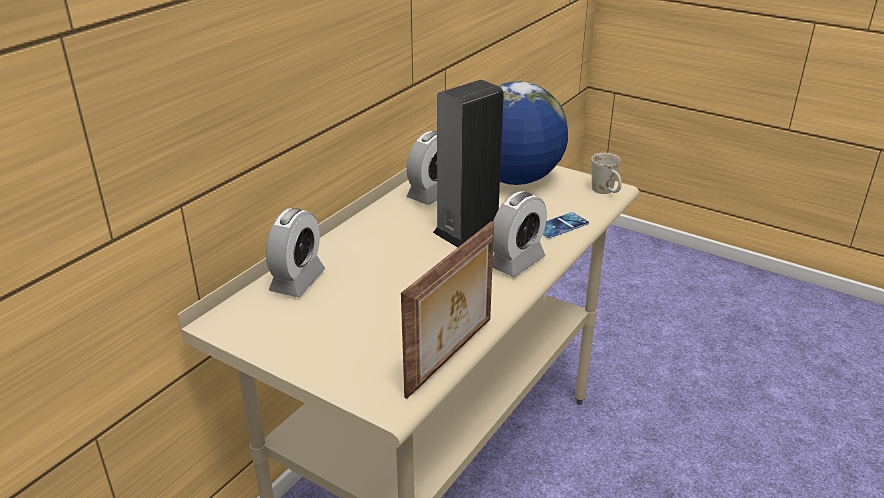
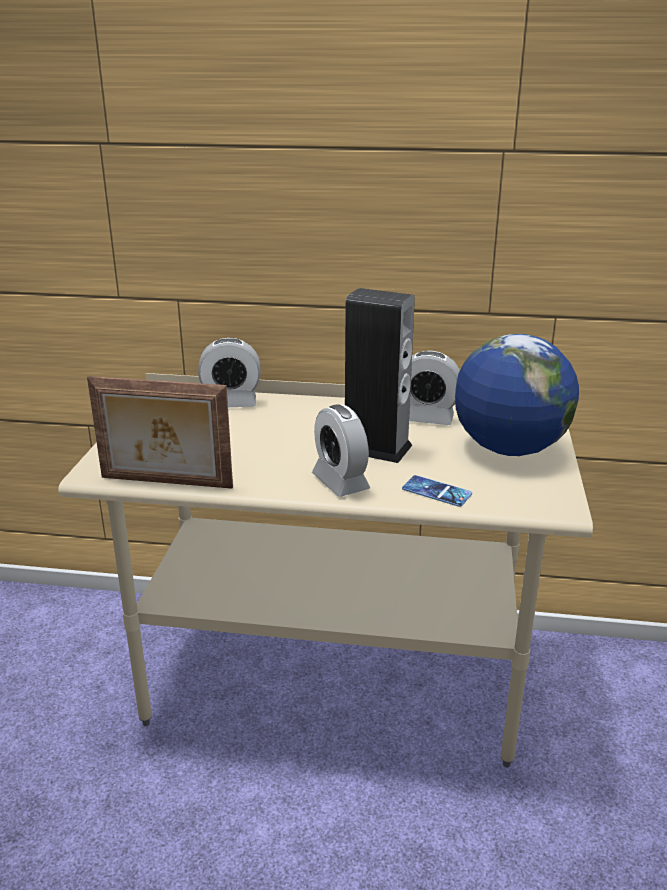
camera: 65 degrees right, 5 degrees down
alarm clock [492,191,547,277] -> alarm clock turned 45 degrees clockwise [312,404,370,497]
white mug [591,153,622,194] -> none

